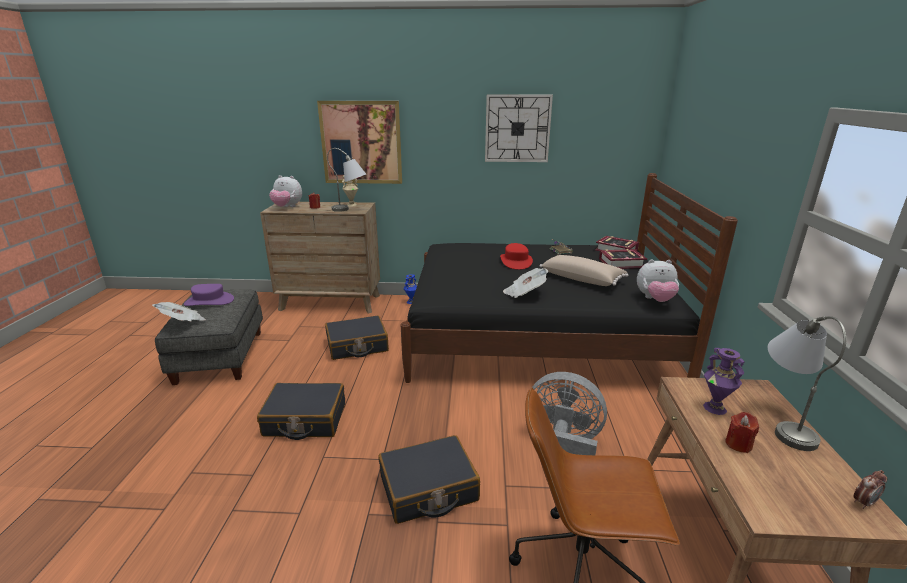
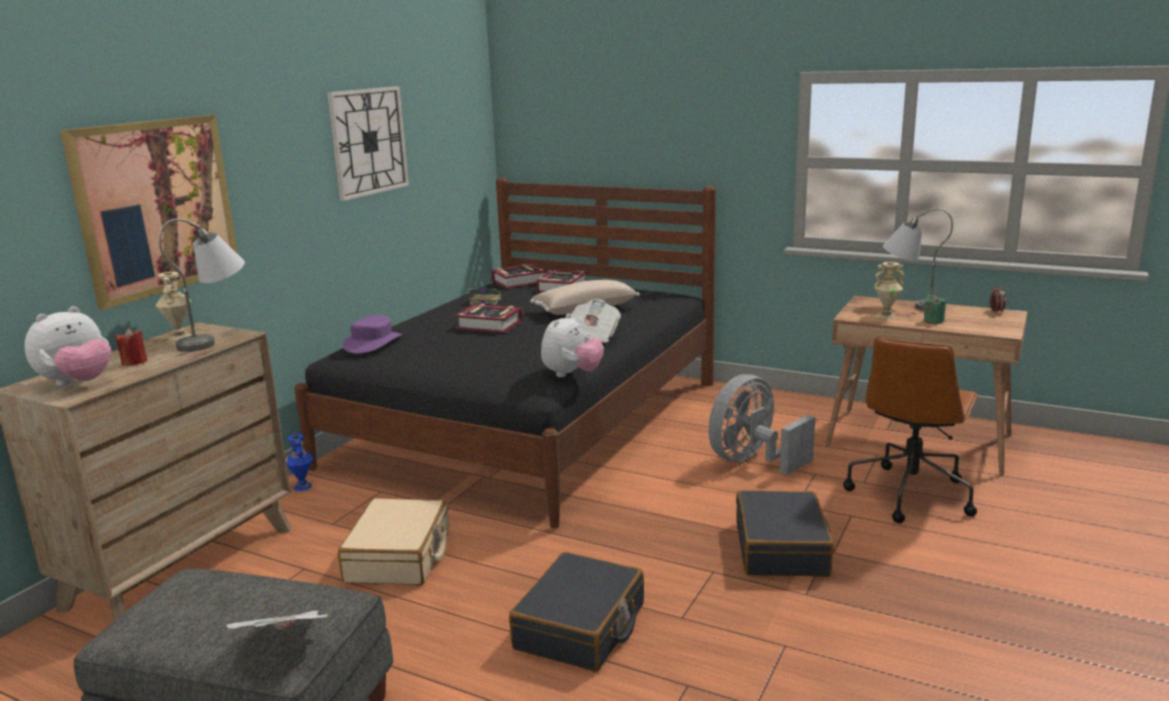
camera: 65 degrees left, 5 degrees down
purple hat [184,284,234,306] -> purple hat moved to [342,315,402,354]
black suitcase [325,316,389,360] -> beige suitcase [338,498,449,585]
red hat [500,243,533,270] -> book [454,304,523,333]
plush toy [637,259,679,302] -> plush toy moved to [541,313,604,377]
purple vase [703,348,745,415] -> beige vase [874,262,905,319]
red candle [725,412,759,453] -> green candle [924,295,946,324]

